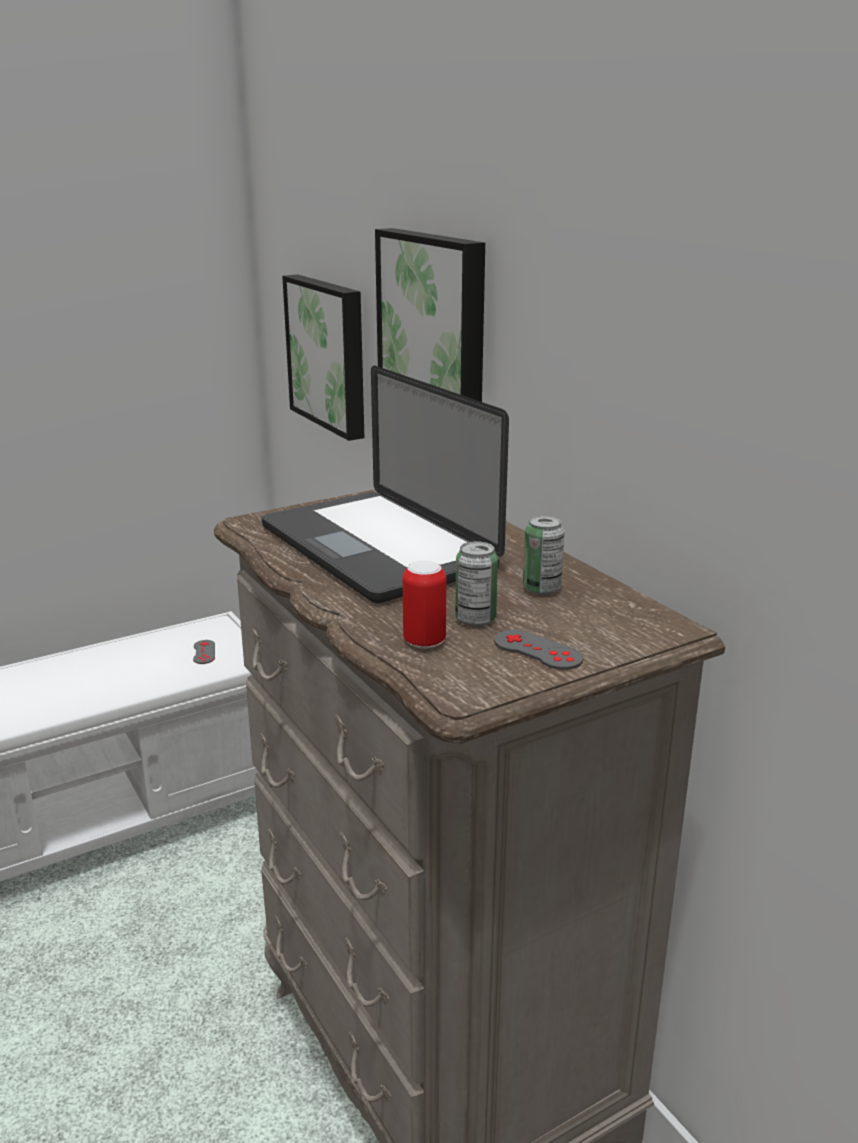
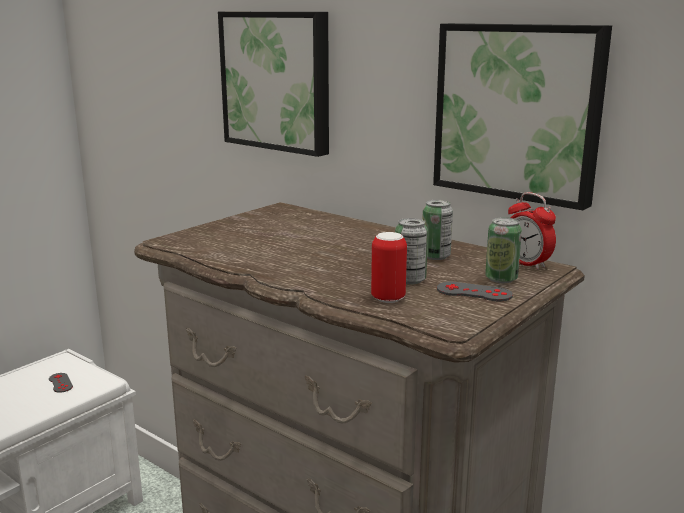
camera: 20 degrees left, 5 degrees down
laptop [262,365,509,604] -> none
picture [282,275,364,441] -> picture moved to [433,23,612,210]
none -> can [485,217,522,283]
none -> alarm clock [508,192,556,270]

